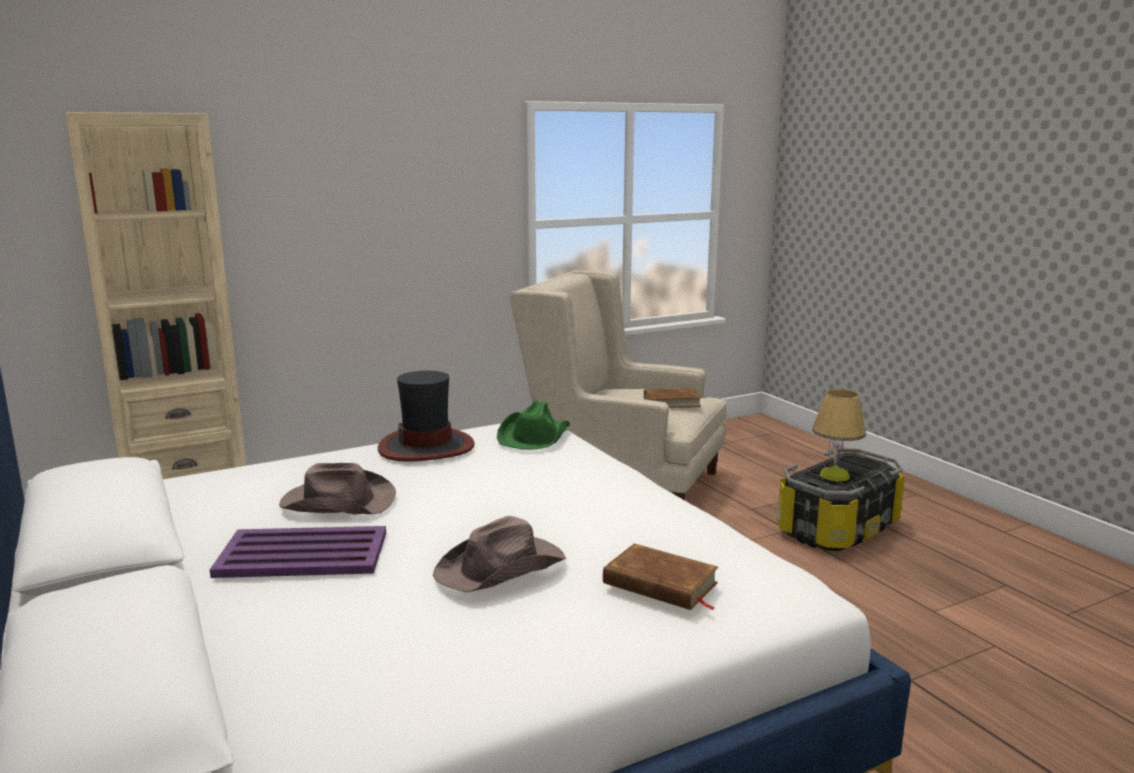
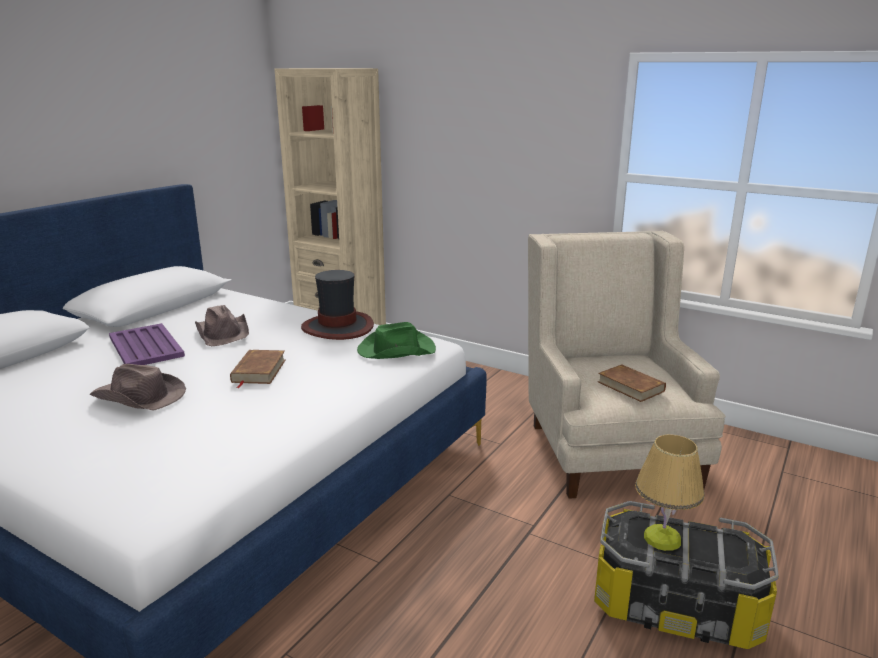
camera: 60 degrees right, 5 degrees up
brown book [603,544,719,610] -> brown book moved to [230,350,286,388]

